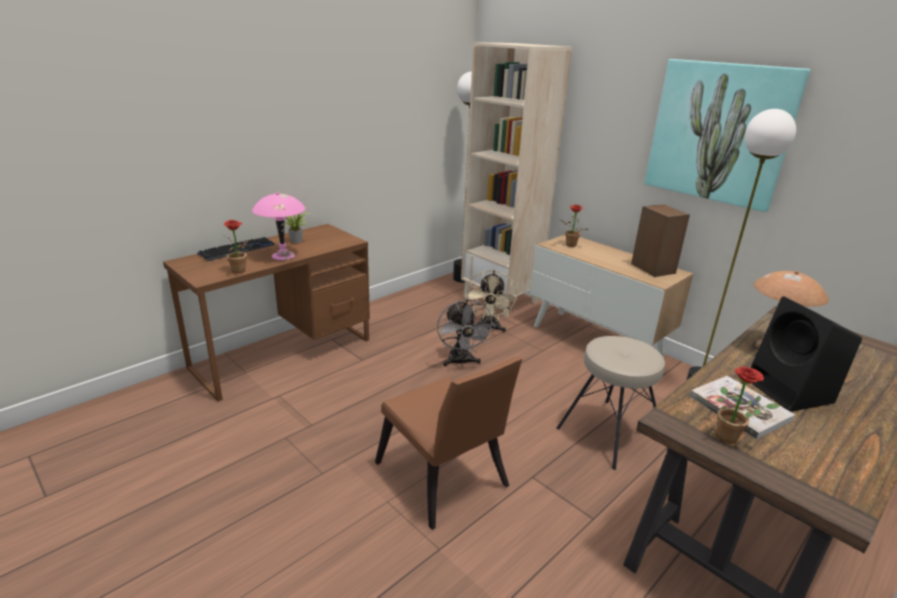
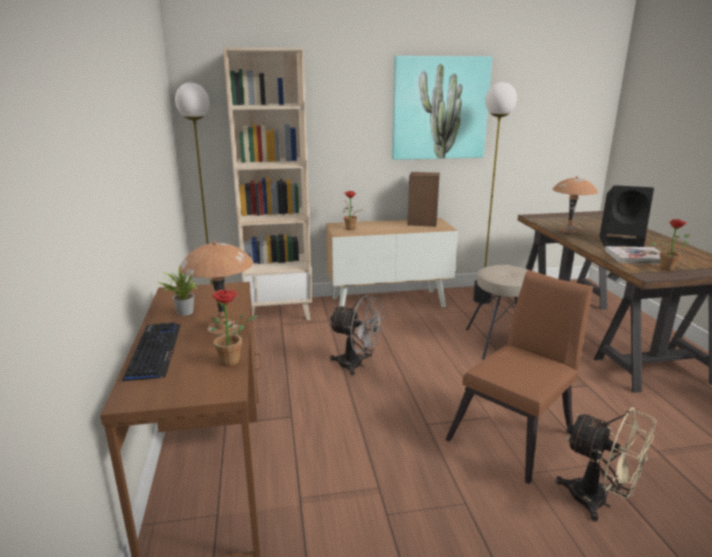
camera: 55 degrees left, 5 degrees down
pink table lamp [252,192,306,261] -> brown table lamp [179,241,254,335]
brown chair [375,357,522,530] -> brown chair turned 45 degrees counterclockwise [445,270,593,484]
beige fan [465,270,517,332] -> beige fan moved to [555,407,656,522]

